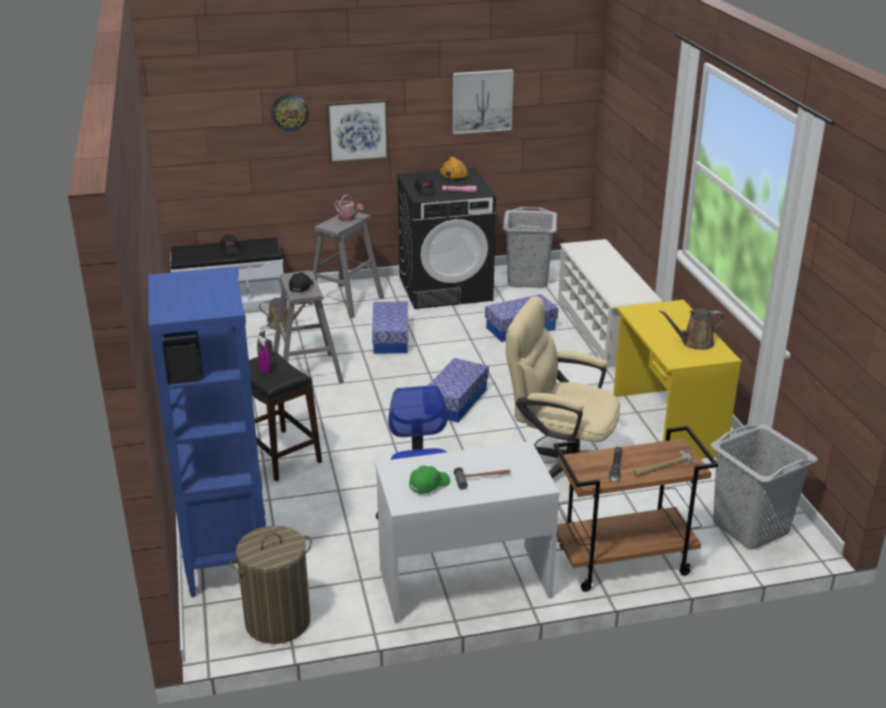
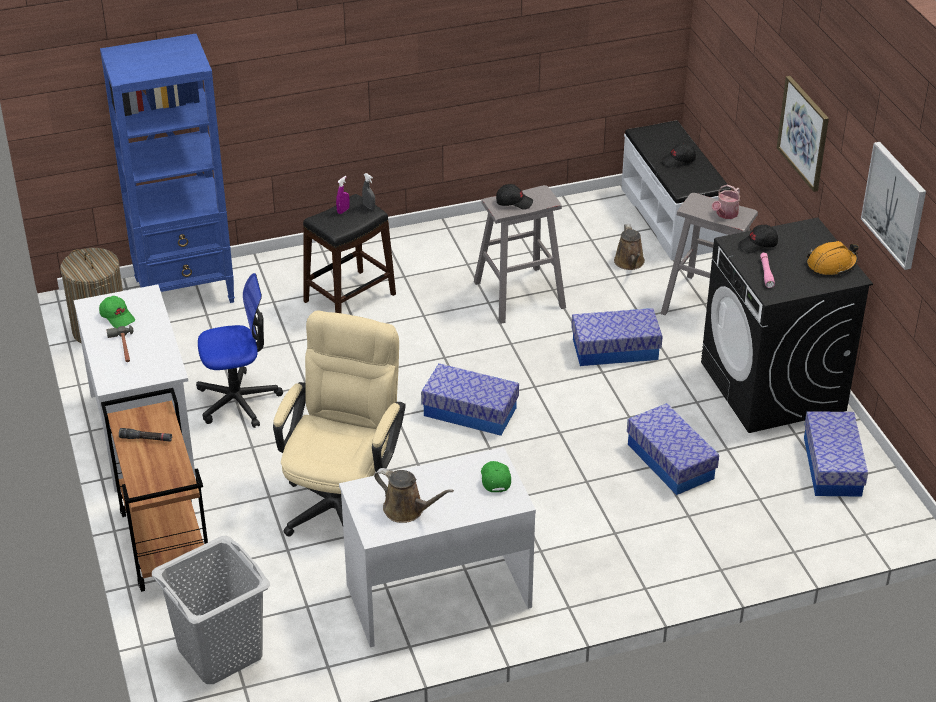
camera: 85 degrees right, 10 degrees up
wall clock [271,94,309,131] -> none
grey laundry basket [503,207,557,288] -> storage box [804,411,868,497]
white shoe rack [558,239,662,369] -> none
yellow desk [613,300,741,459] -> white desk [339,447,536,647]
hammer [634,450,691,476] -> none
brown watering can [659,309,724,350] -> brown watering can turned 135 degrees clockwise [374,468,454,523]
none -> green cap [481,461,511,492]

